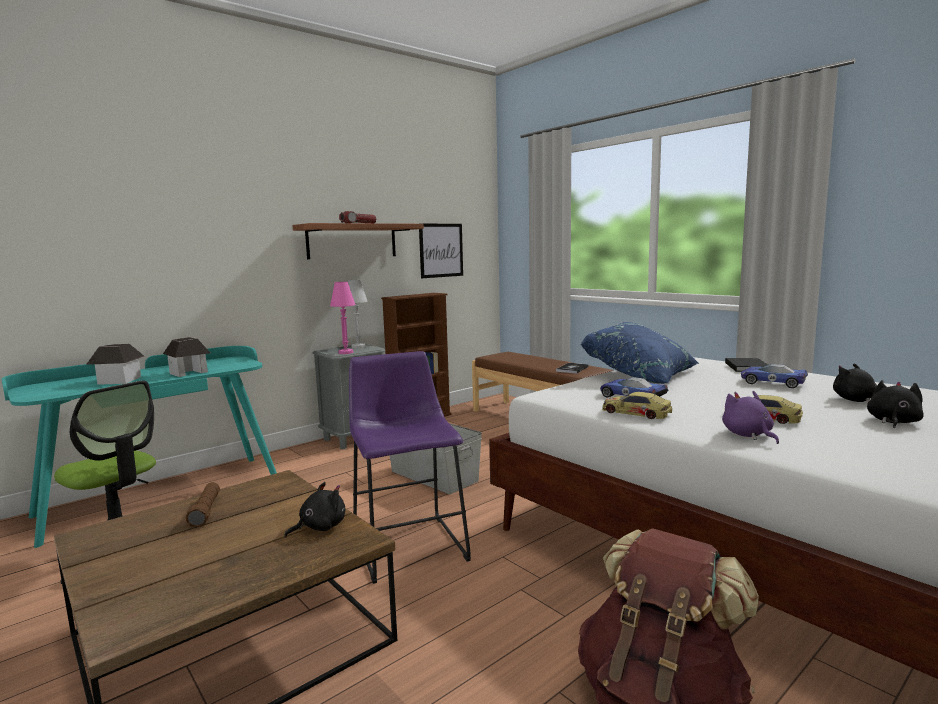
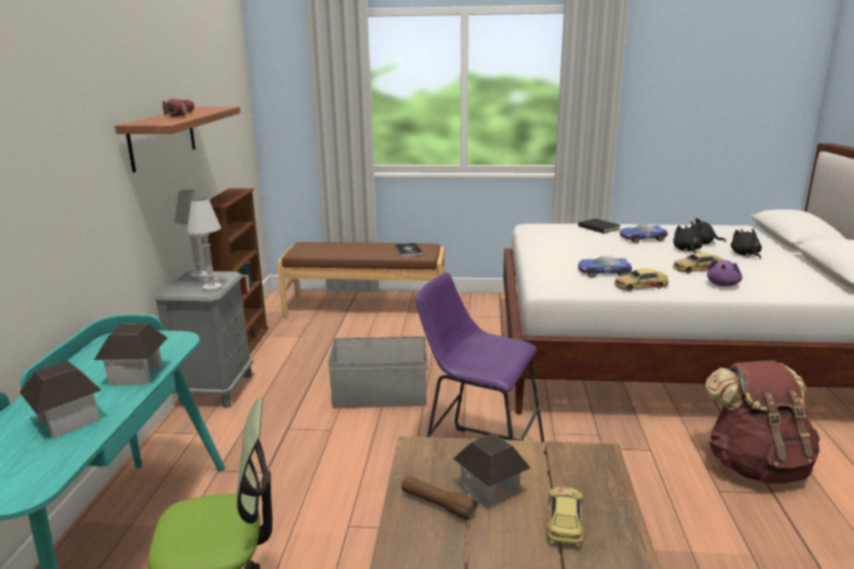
camera: 45 degrees left, 10 degrees up
black plush toy [284,482,345,538] -> black plush toy moved to [673,225,703,254]
pink table lamp [330,282,355,354] -> white table lamp [187,197,222,292]
picture [419,223,463,278] -> none
blue pillow [580,322,699,384] -> none
purple plush toy [722,391,779,444] -> purple plush toy turned 90 degrees counterclockwise [707,259,742,286]
none -> toy house [453,433,530,508]
none -> toy car [547,487,583,547]

